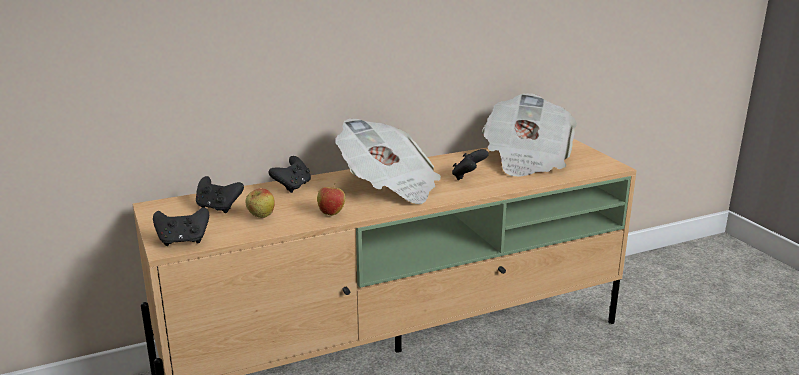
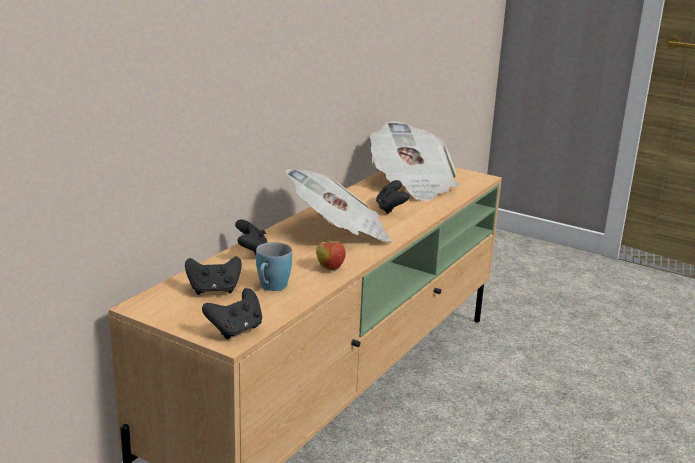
camera: 35 degrees left, 0 degrees up
apple [246,188,275,218] -> blue mug [256,242,292,291]

